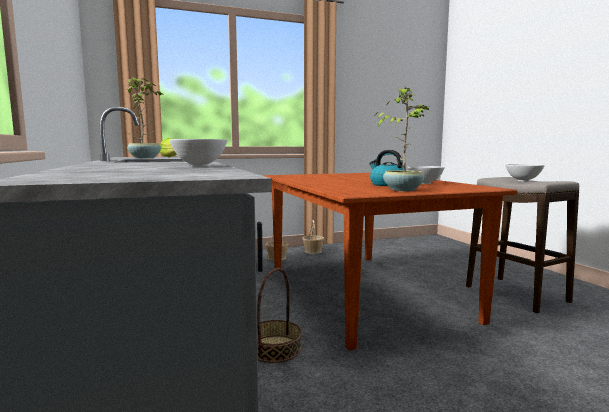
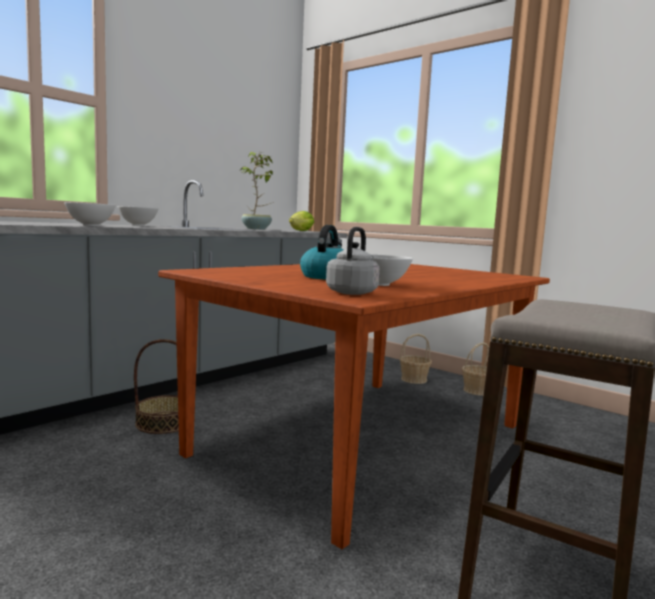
camera: 60 degrees right, 0 degrees up
potted plant [375,87,429,191] -> none
white bowl [505,164,545,181] -> white bowl moved to [118,206,158,226]
none -> grey kettle [326,227,380,295]

